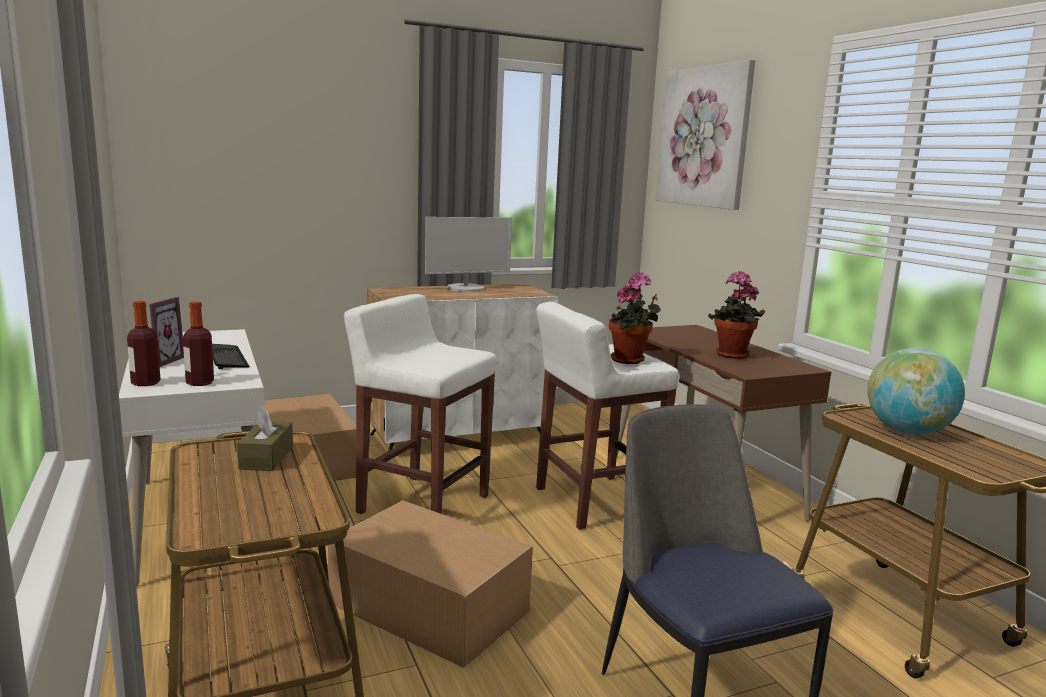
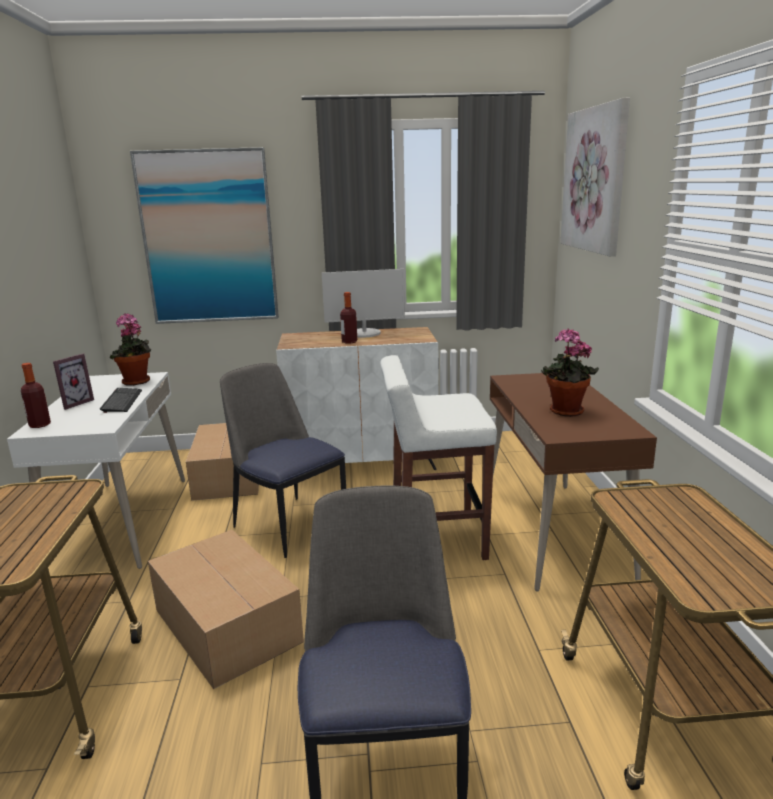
camera: 20 degrees right, 5 degrees up
bottle [183,301,214,386] -> bottle moved to [340,292,357,344]
brown tissue box [237,406,293,471] -> none
white stool [344,294,497,514] -> chair [220,363,346,558]
potted plant [609,272,661,364] -> potted plant moved to [110,313,151,386]
globe [867,348,965,435] -> none
none -> picture [130,147,279,324]

